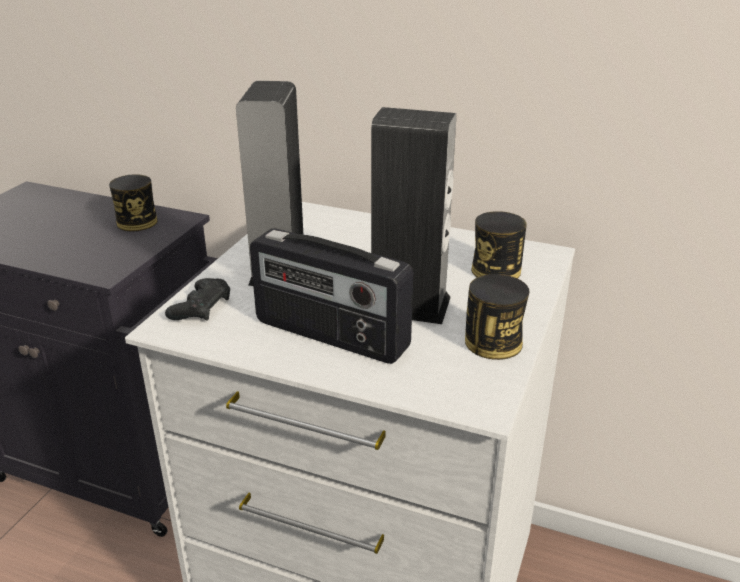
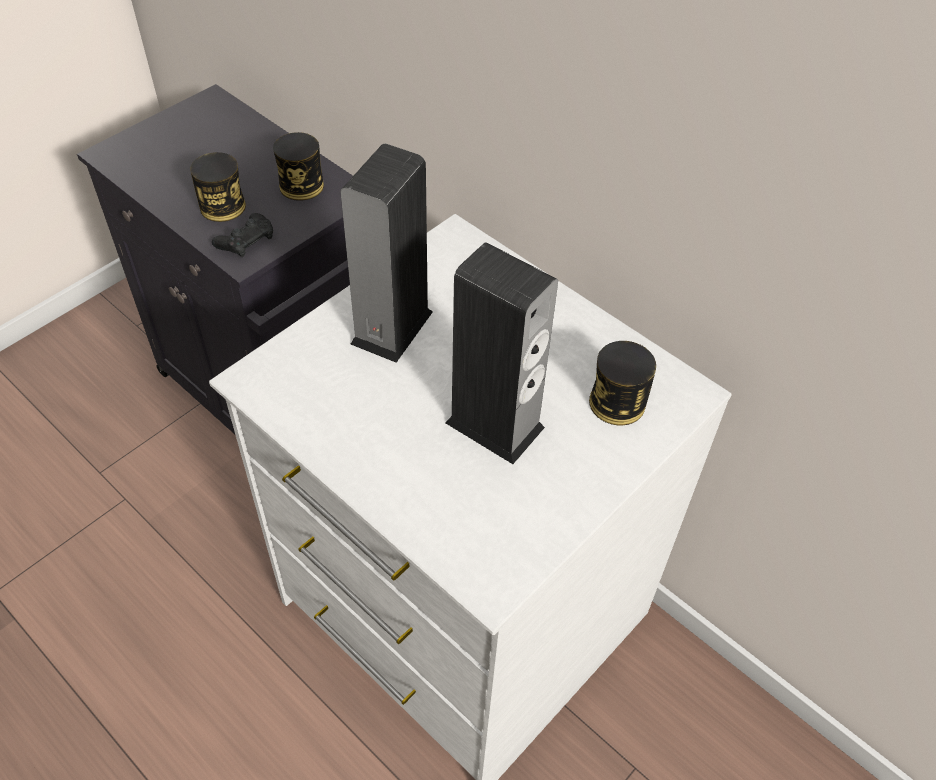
camera: 20 degrees right, 20 degrees up
black game controller [165,278,230,321] -> black game controller moved to [212,213,273,257]
radio [250,228,413,364] -> none
can [465,274,530,360] -> can moved to [190,152,246,222]

